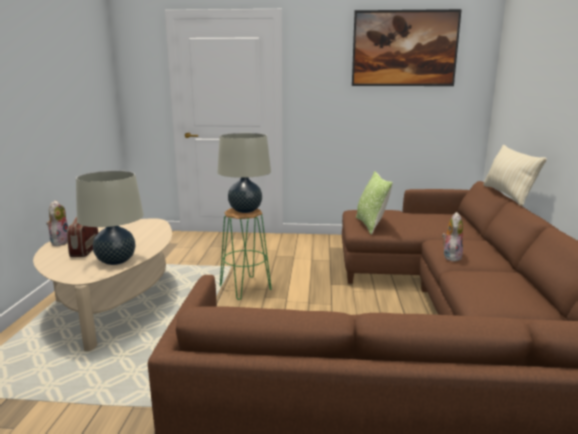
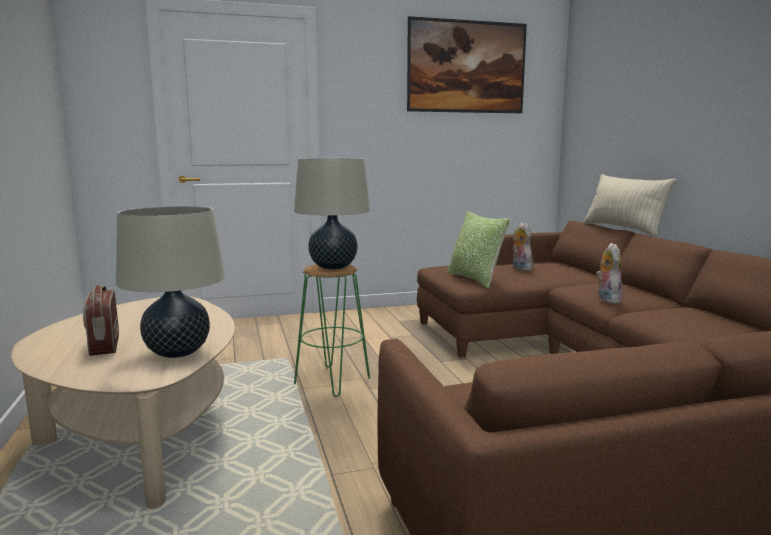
camera: 20 degrees left, 5 degrees down
plush toy [47,200,68,246] -> plush toy moved to [513,223,533,271]

